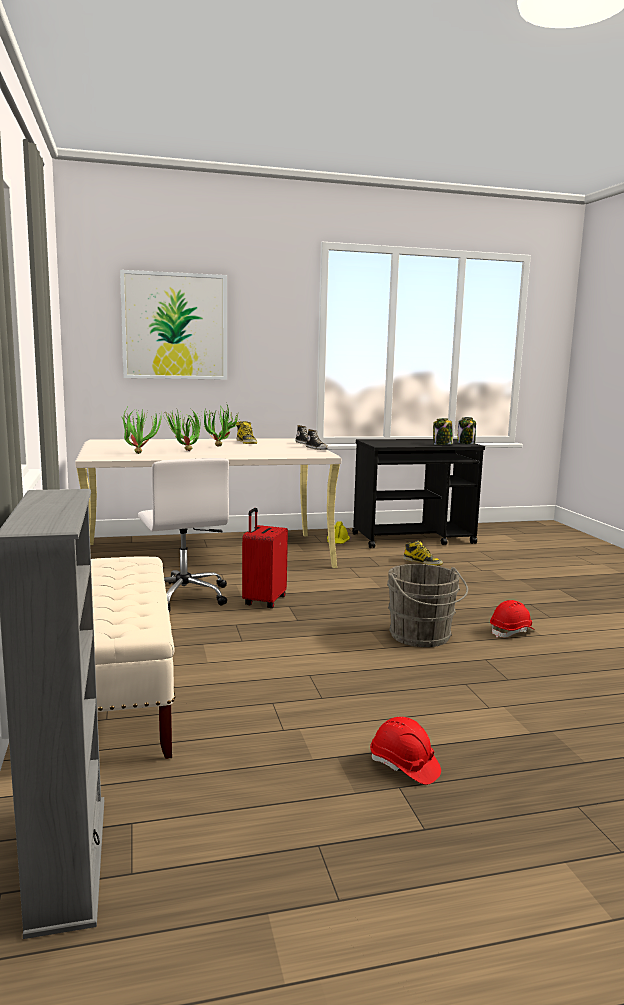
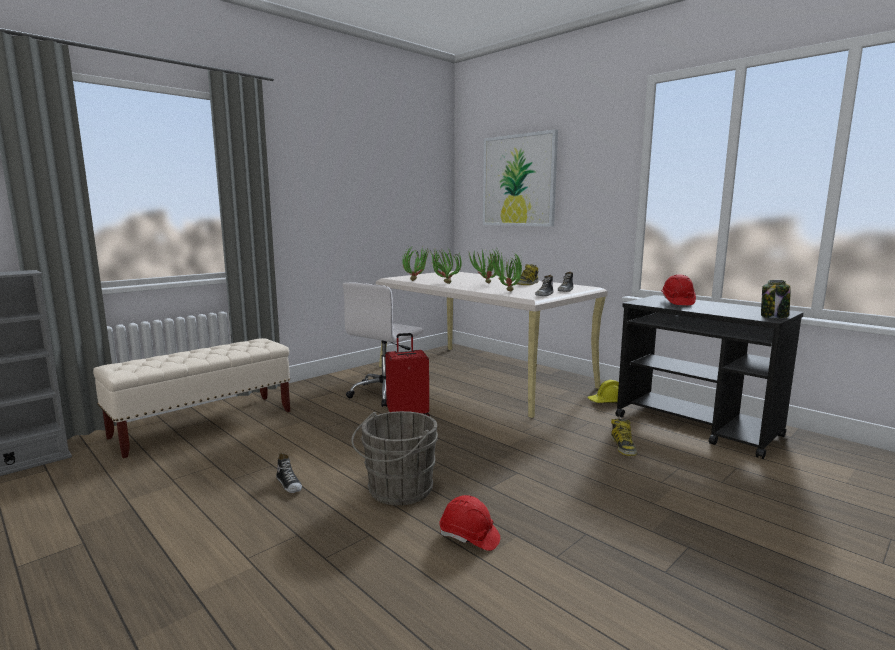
camera: 60 degrees right, 0 degrees up
red hard hat [370,717,441,785] -> red hard hat moved to [661,274,696,305]
jar [433,418,453,445] -> none
none -> shoe [276,453,302,493]
none -> potted plant [488,252,522,292]

